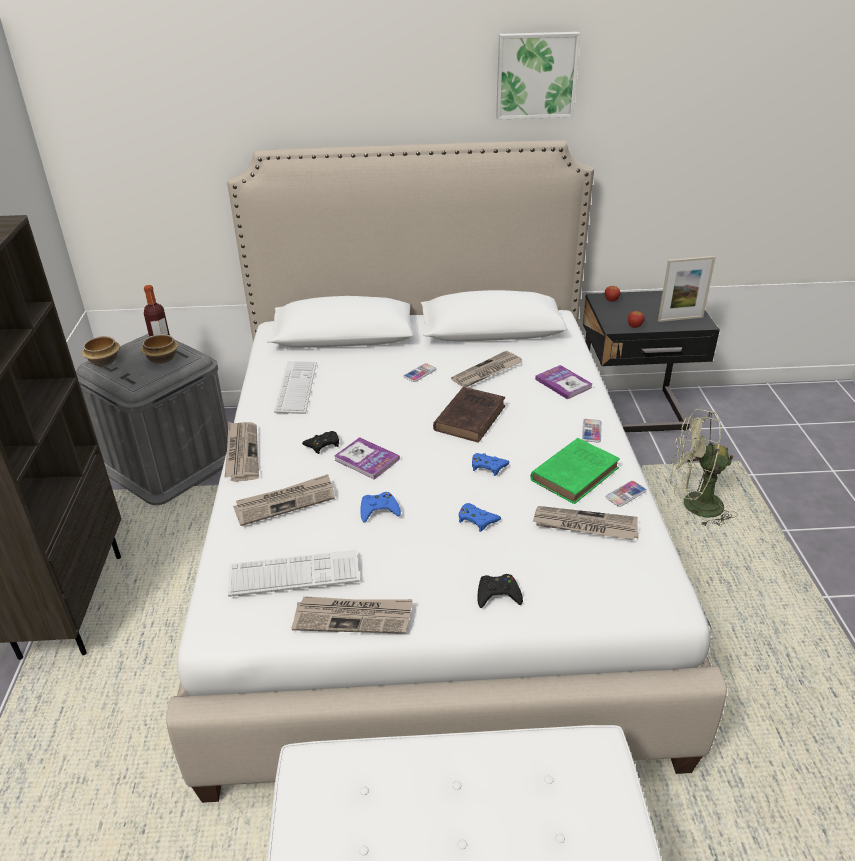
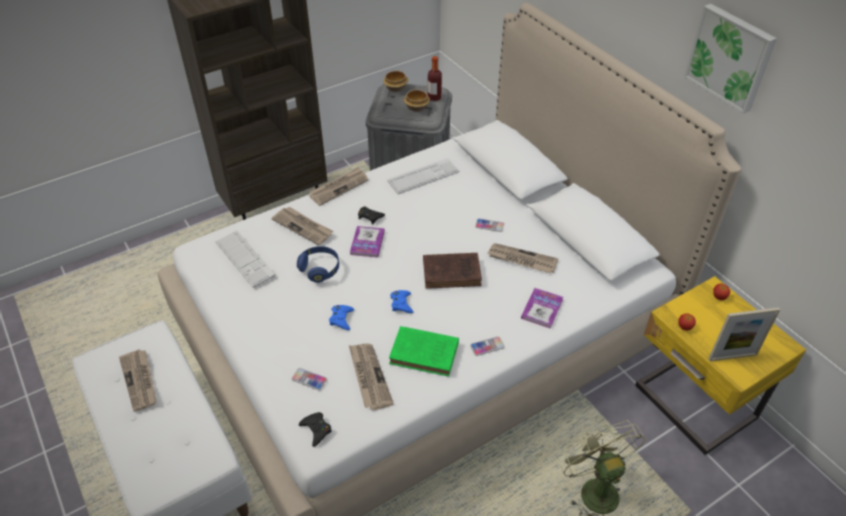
camera: 60 degrees right, 10 degrees up
newspaper [292,596,413,634] -> newspaper moved to [119,350,157,412]
blue game controller [361,492,401,523] -> blue headphones [297,246,339,283]
black game controller [477,574,523,608] -> black game controller moved to [299,412,332,447]
black nightstand [583,291,720,433] -> yellow nightstand [635,276,806,455]
phone [605,481,647,507] -> phone moved to [292,368,327,391]
picture frame [658,256,715,322] -> picture frame turned 60 degrees counterclockwise [708,307,780,361]

